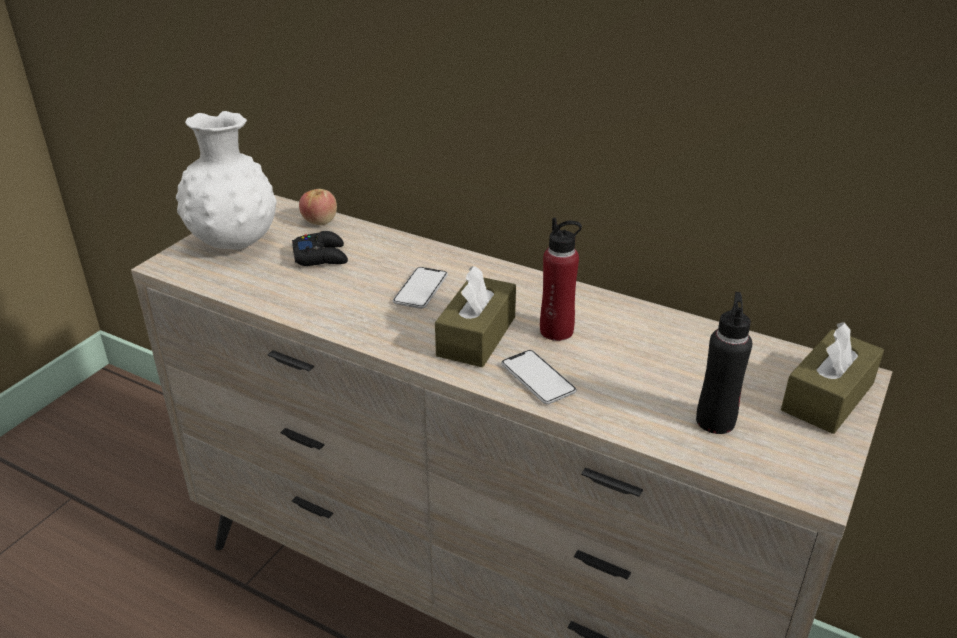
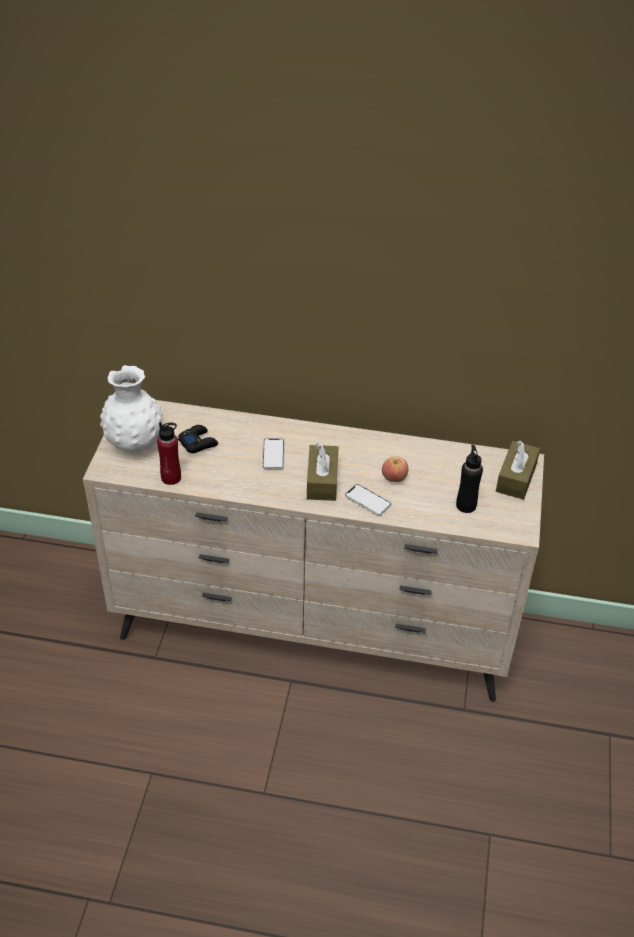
camera: 20 degrees left, 10 degrees up
apple [299,189,337,225] -> apple moved to [382,456,408,482]
red bottle [540,217,582,341] -> red bottle moved to [157,422,181,485]

